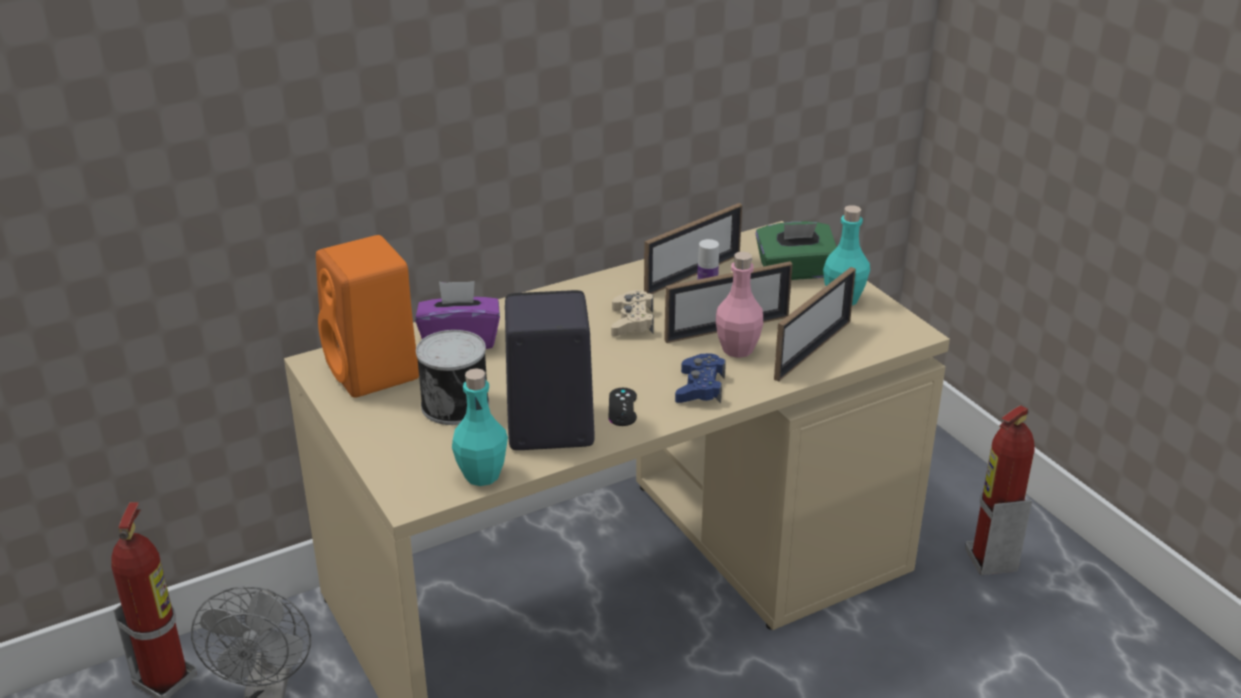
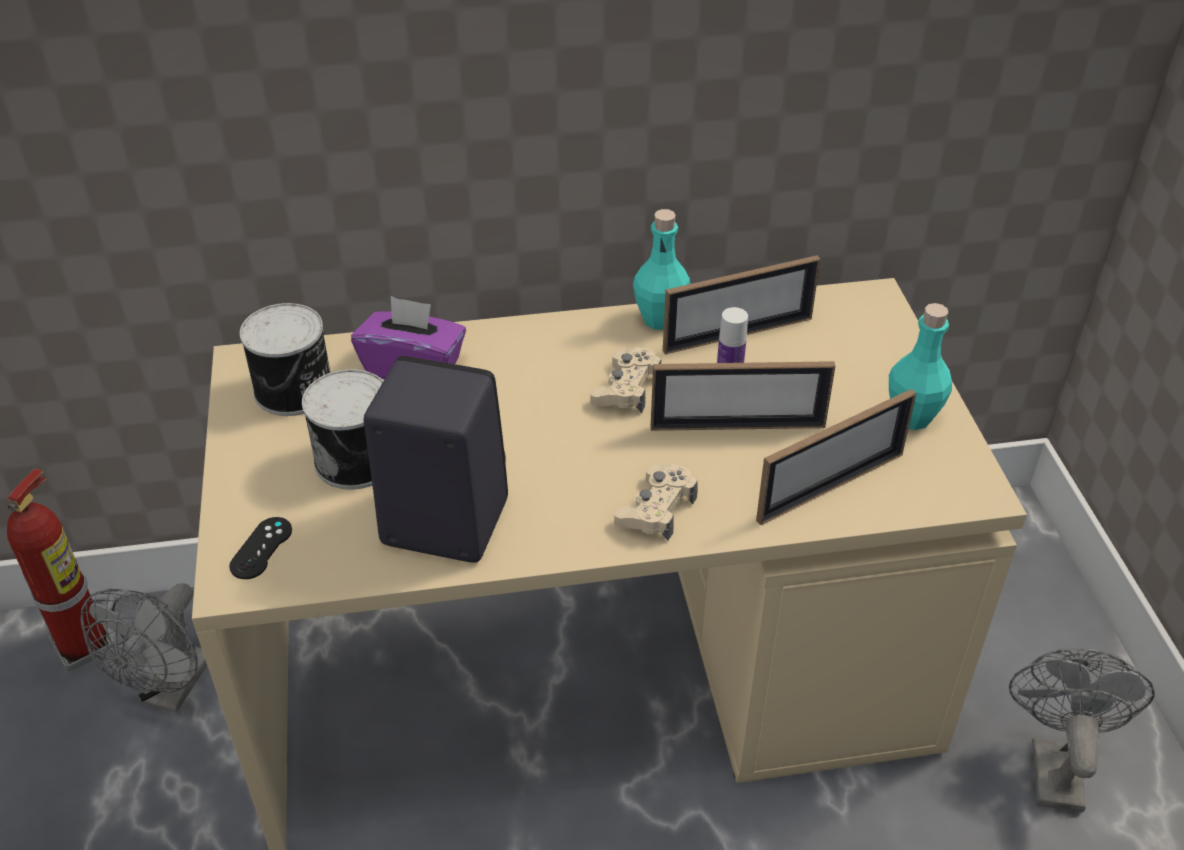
camera: 20 degrees right, 10 degrees up
orange speaker [316,235,419,398] -> can [240,303,330,416]
turquoise bottle [452,368,508,486] -> turquoise bottle moved to [633,209,690,330]
black game controller [608,388,637,426] -> black game controller moved to [229,517,292,579]
blue game controller [675,353,726,404] -> beige game controller [614,463,698,540]
pink bottle [716,251,763,358] -> none
green tissue box [756,221,837,280] -> none
fire extinguisher [965,405,1035,575] -> grey fan [1009,648,1155,813]

